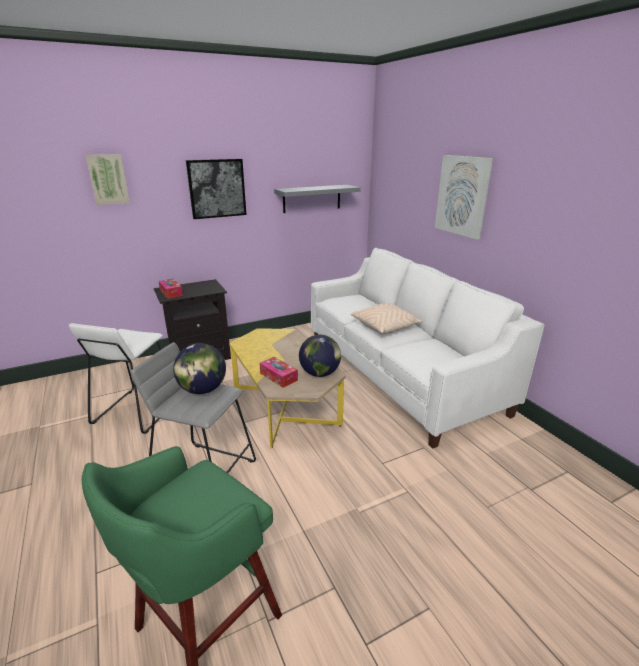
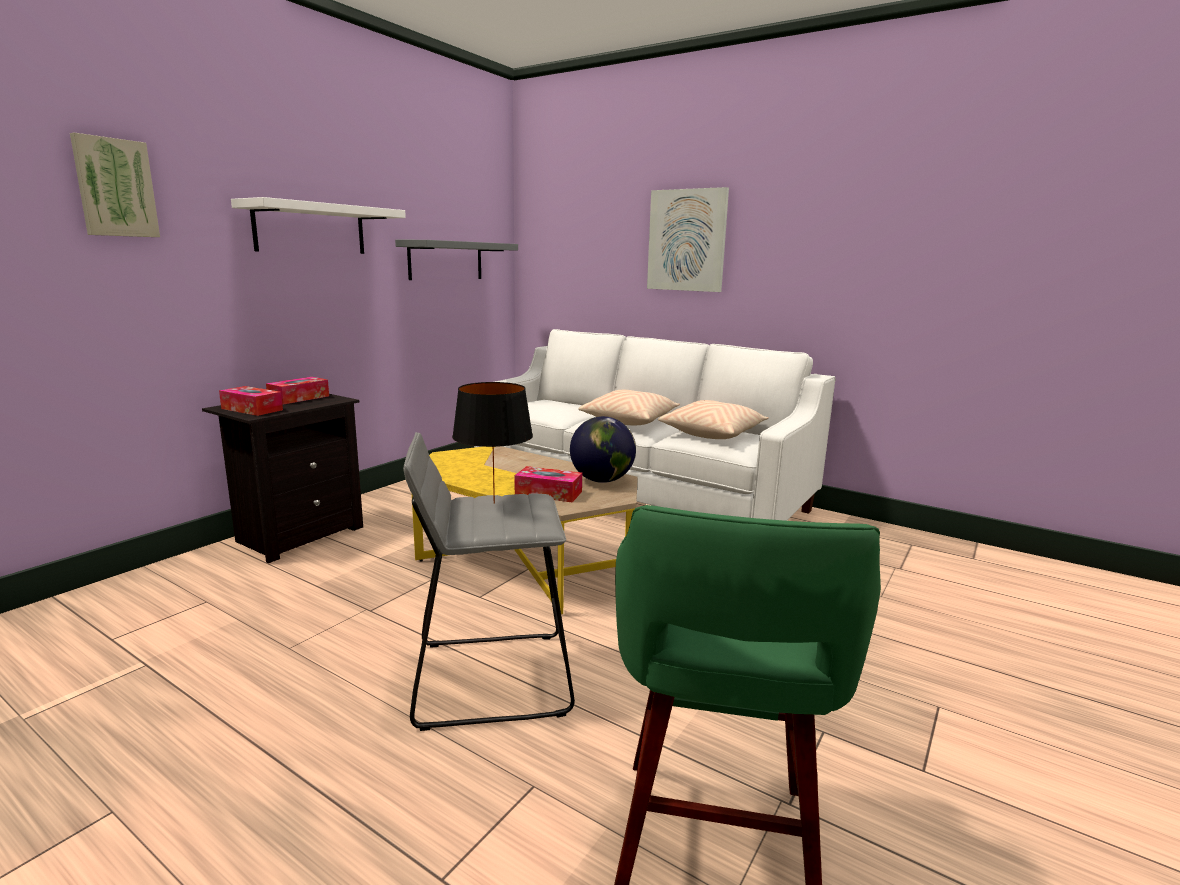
camera: 30 degrees left, 10 degrees down
white stool [69,323,163,434] -> none
globe [173,343,226,394] -> black table lamp [452,382,533,504]
picture [186,159,246,219] -> white shelf [231,197,406,254]
none -> tissue box [266,377,329,405]
none -> beige pillow [658,400,769,439]

